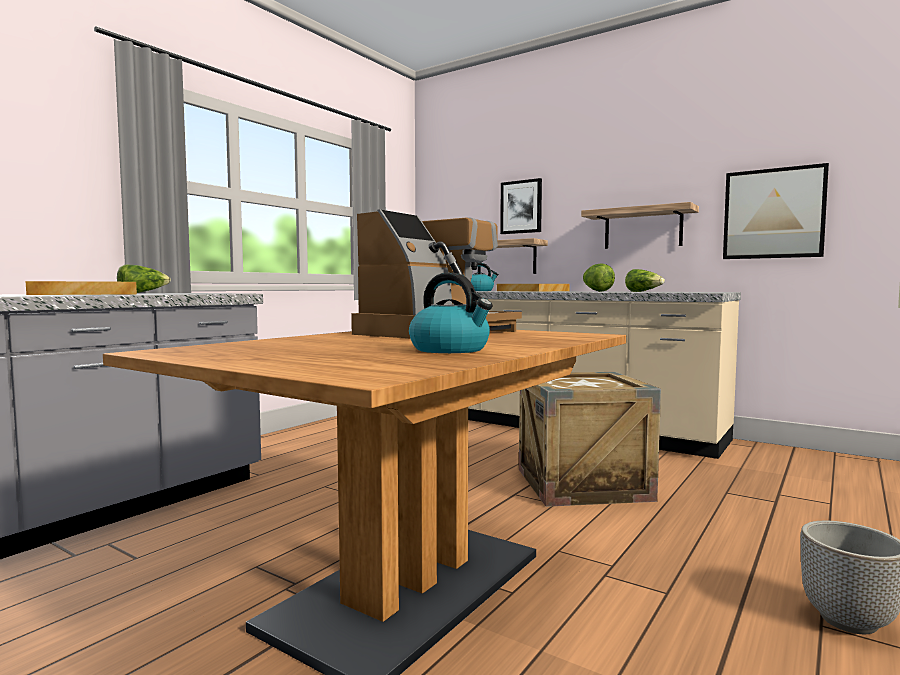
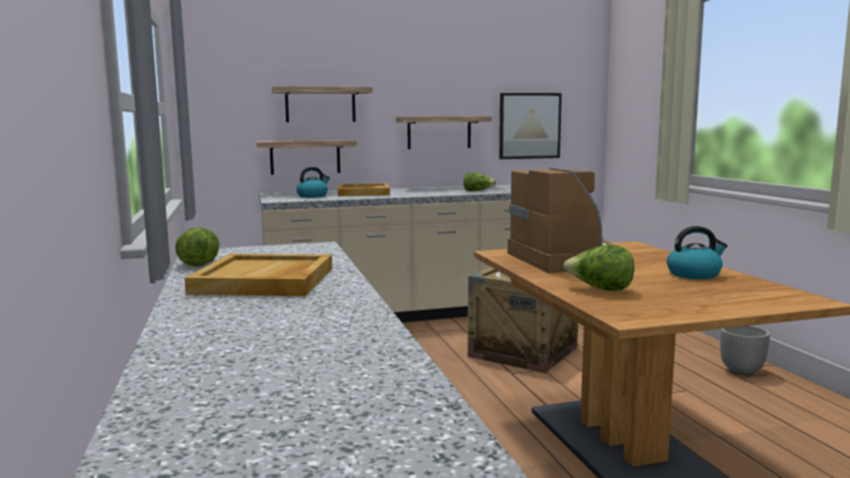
camera: 50 degrees left, 5 degrees up
picture [500,178,542,234] -> shelf [272,86,373,122]
lettuce [583,264,615,292] -> lettuce moved to [564,244,635,291]

